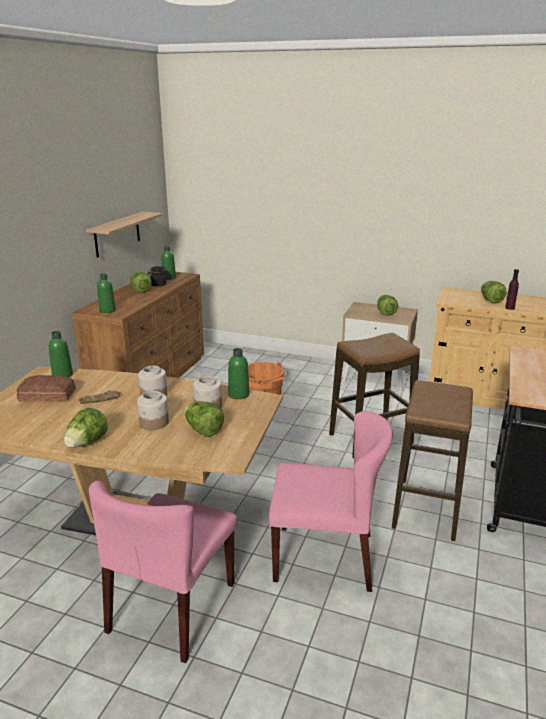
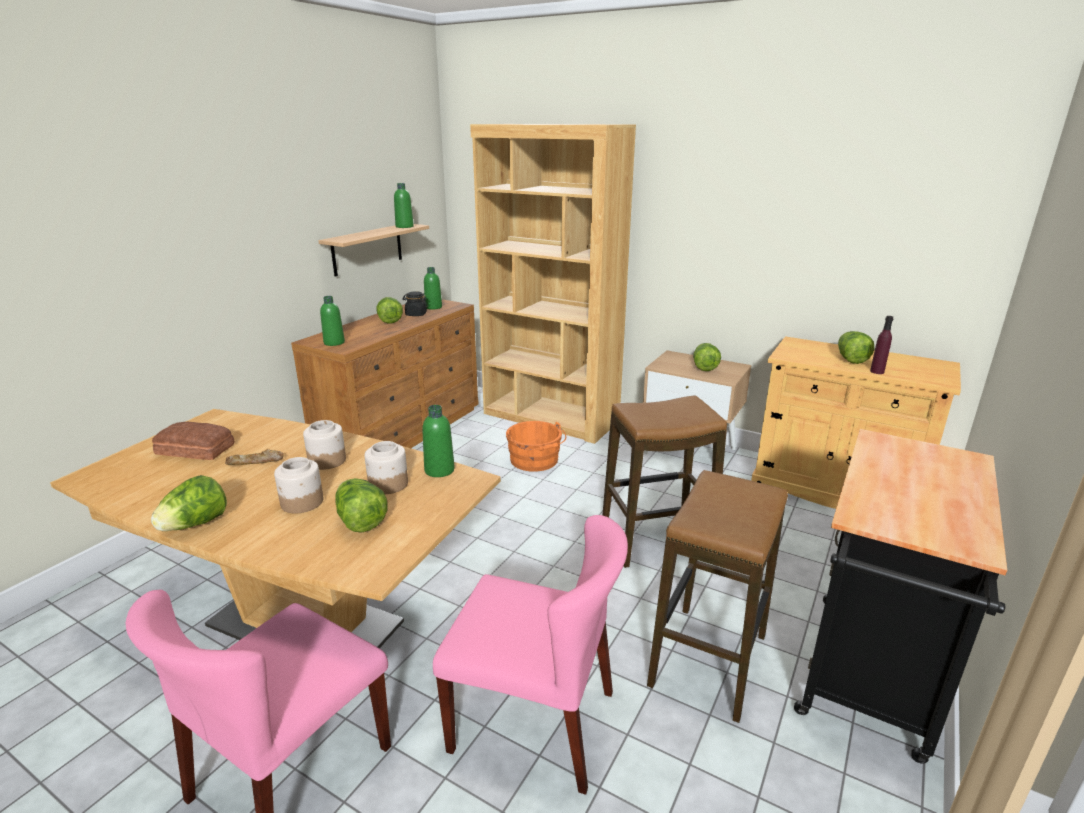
camera: 10 degrees right, 0 degrees up
green bottle [49,331,73,377] -> green bottle moved to [394,183,414,228]
none -> brown bookcase [470,124,636,444]

